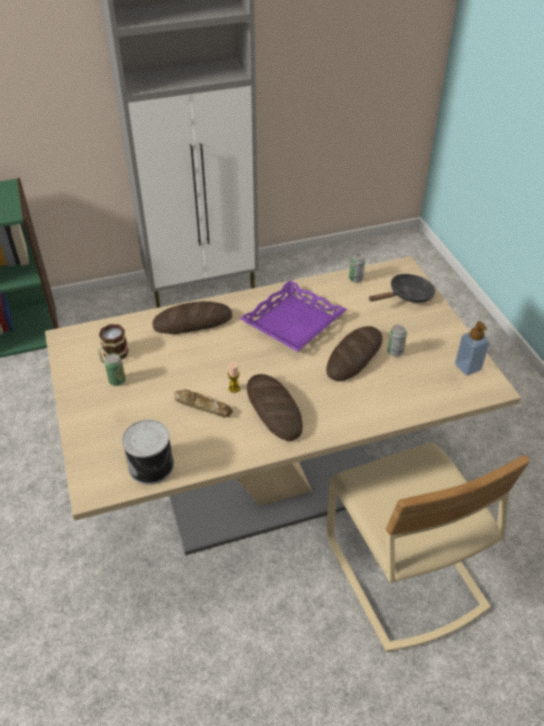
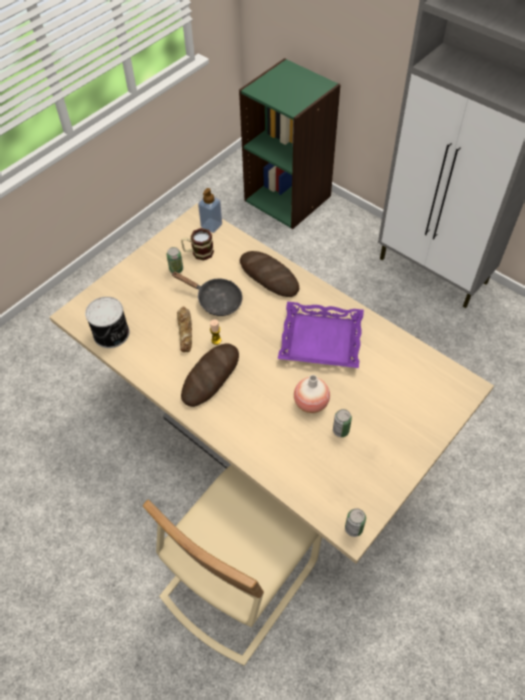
camera: 60 degrees right, 10 degrees up
bread [326,326,382,381] -> vase [294,375,330,413]
can [349,253,365,282] -> can moved to [345,508,366,537]
black frying pan [368,274,436,303] -> black frying pan moved to [171,271,242,316]
soap dispenser [455,321,490,376] -> soap dispenser moved to [198,188,222,233]

